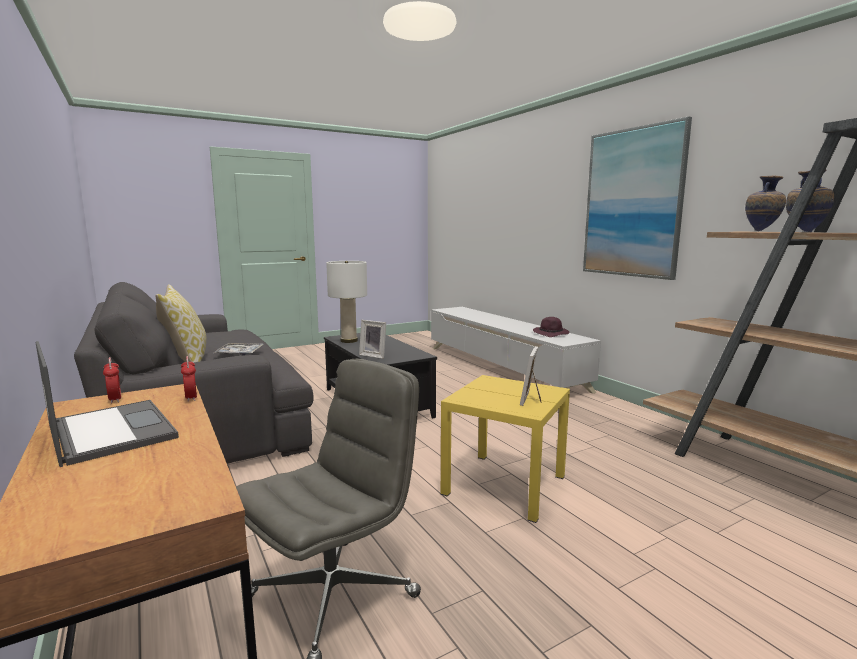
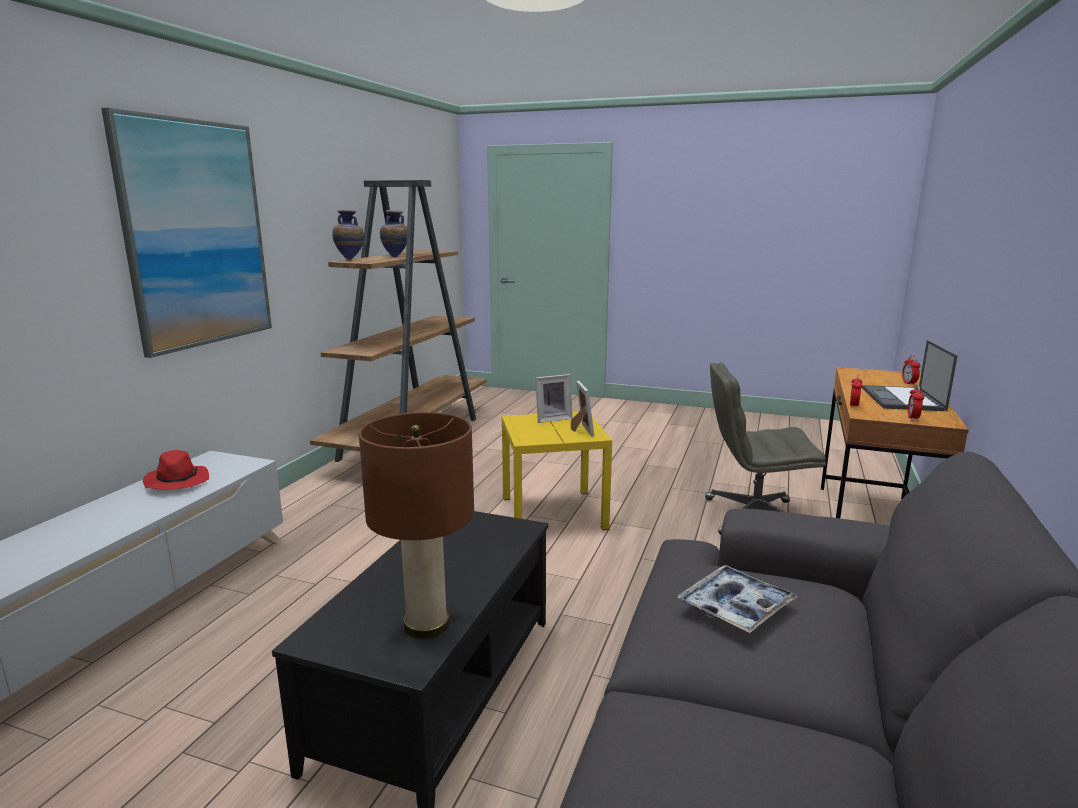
camera: 130 degrees left, 5 degrees up
pillow [156,284,206,362] -> none
white table lamp [326,261,367,343] -> brown table lamp [359,412,474,639]
picture frame [359,320,386,359] -> picture frame moved to [571,381,594,437]
purple hat [533,317,569,337] -> red hat [143,450,209,490]
none -> alarm clock [902,355,920,386]

